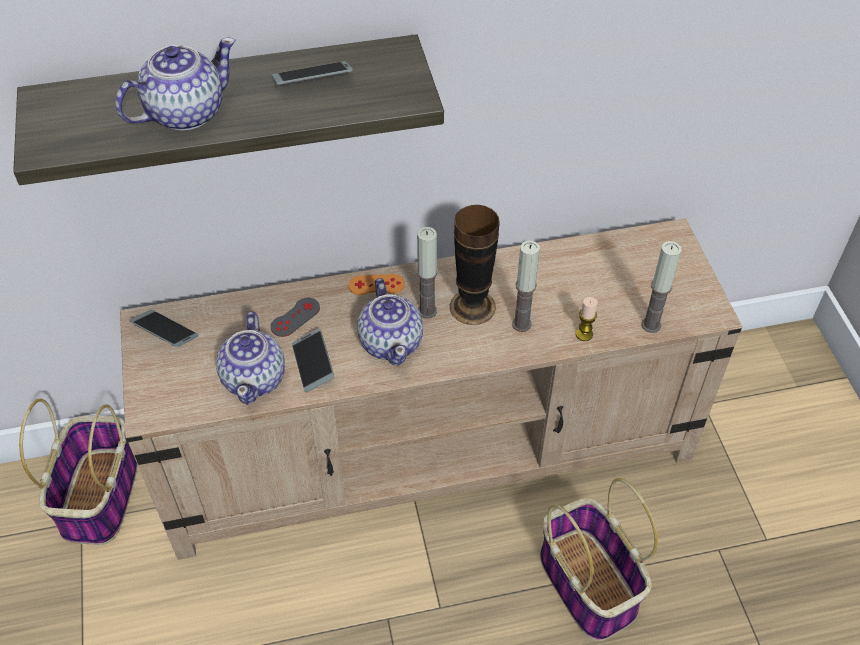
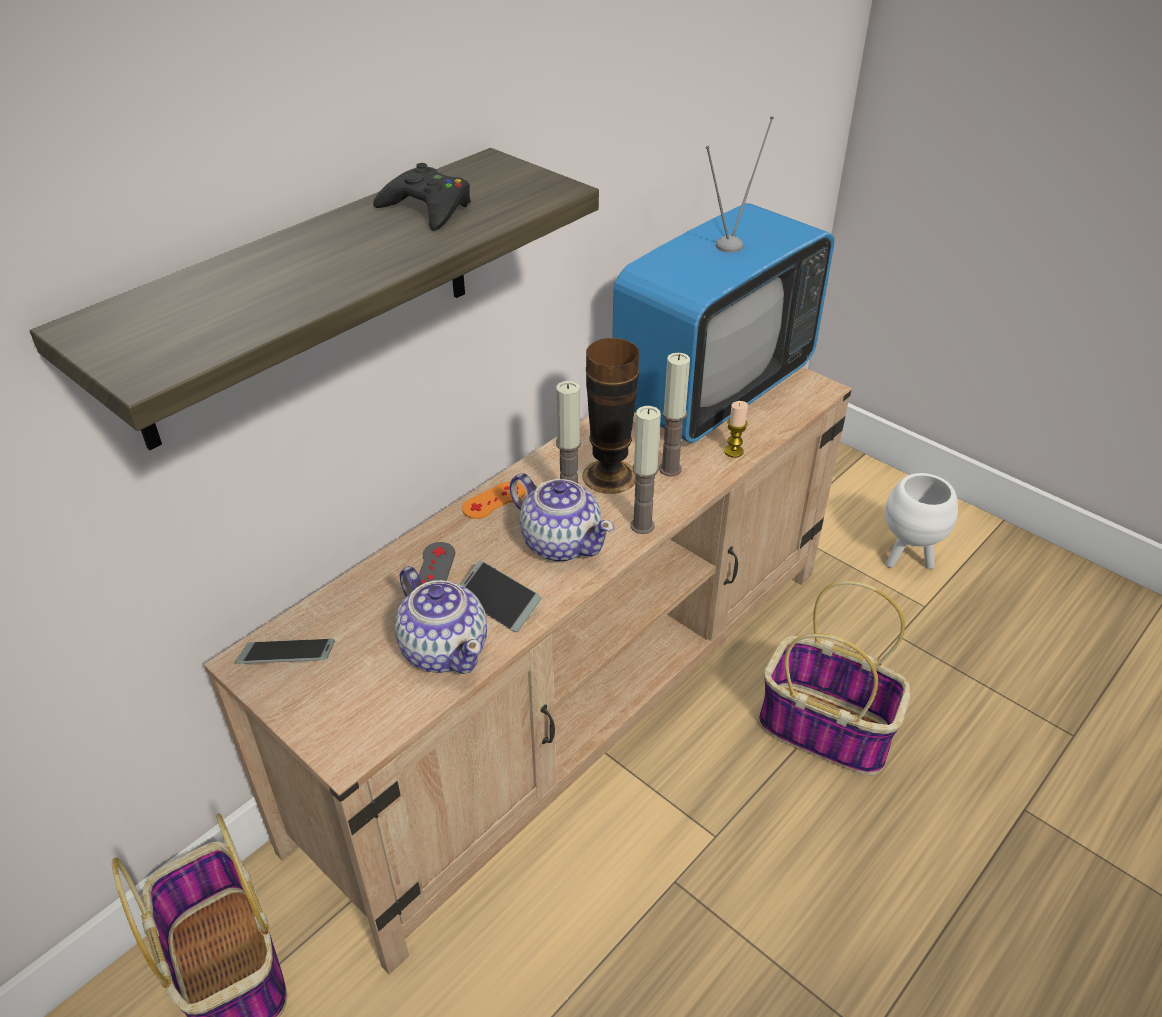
camera: 35 degrees left, 10 degrees down
teapot [116,38,236,131] -> none
phone [272,61,353,85] -> black game controller [373,163,471,231]
candle [641,241,682,333] -> candle moved to [630,406,661,534]
none -> television [612,116,835,443]
none -> white planter [885,473,958,569]

